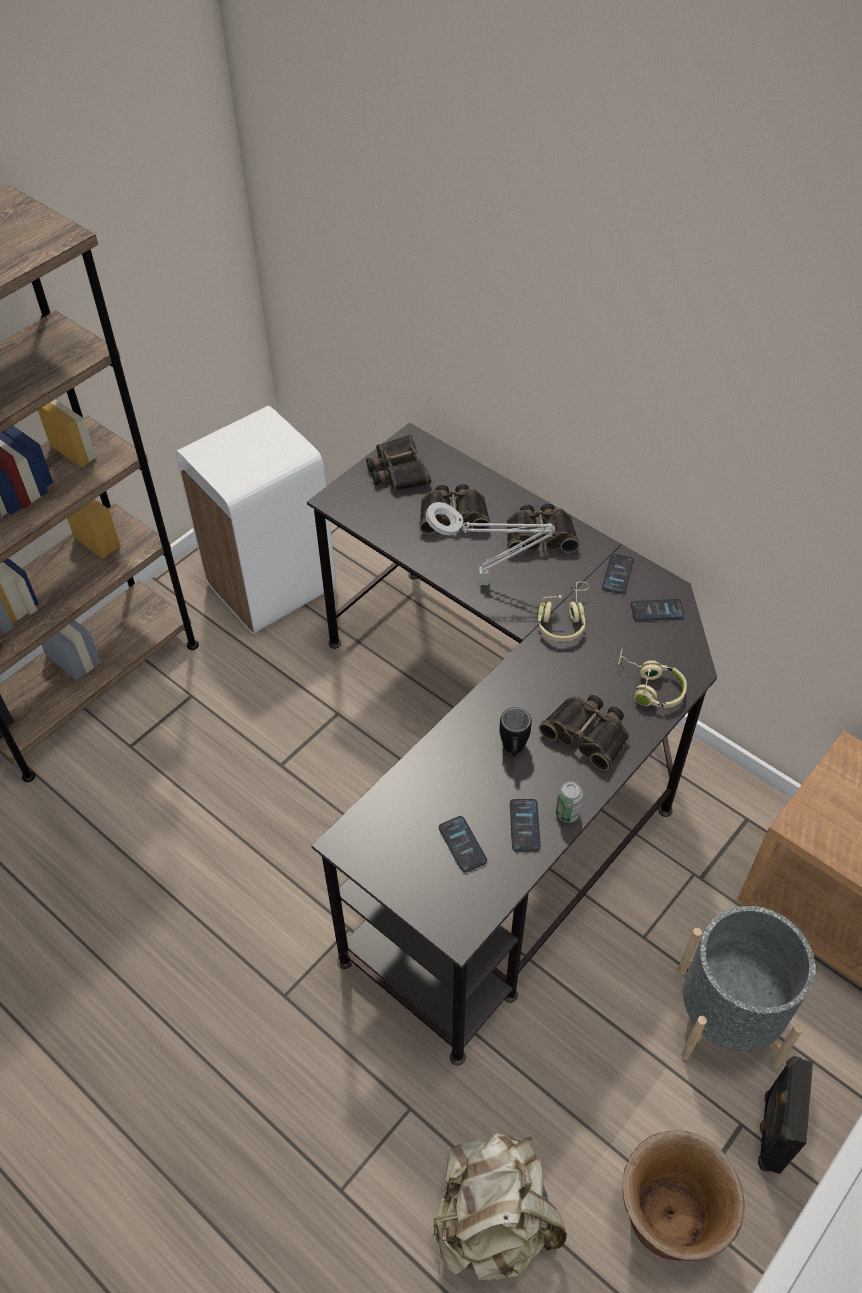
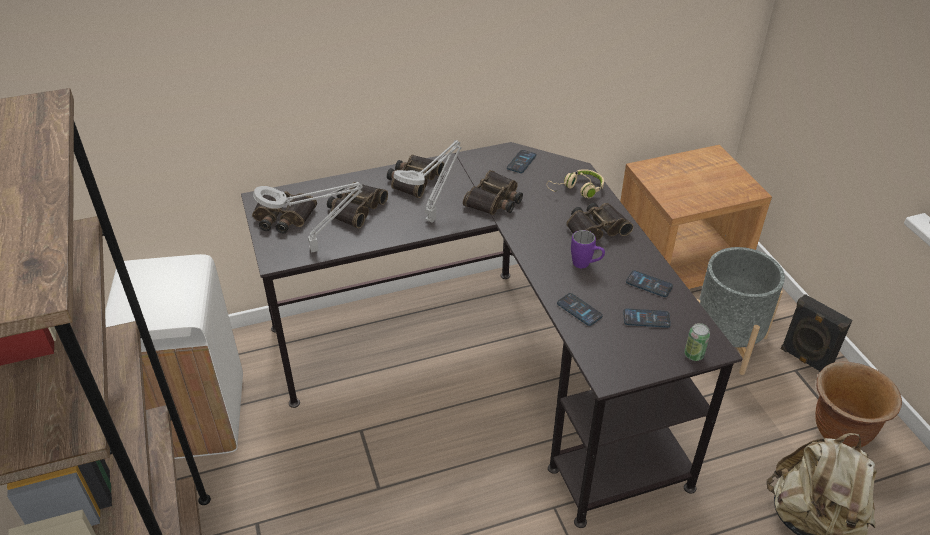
camera: 60 degrees left, 10 degrees down
black mug [500,707,532,757] -> purple mug [571,230,605,268]
beige headphones [537,582,589,642] -> binoculars [463,170,523,215]
can [556,781,583,823] -> can moved to [684,323,710,361]
phone [602,554,634,594] -> phone moved to [557,293,603,326]
none -> grey table lamp [253,182,363,253]

